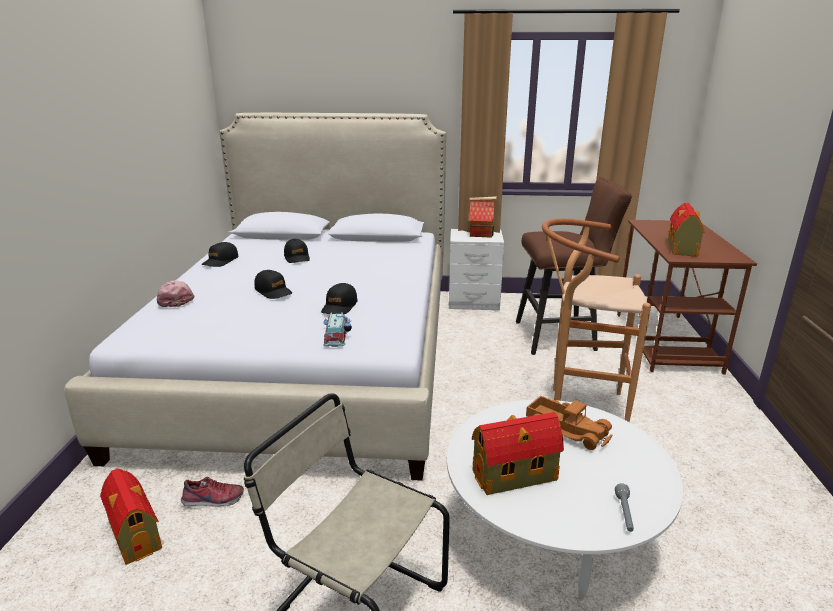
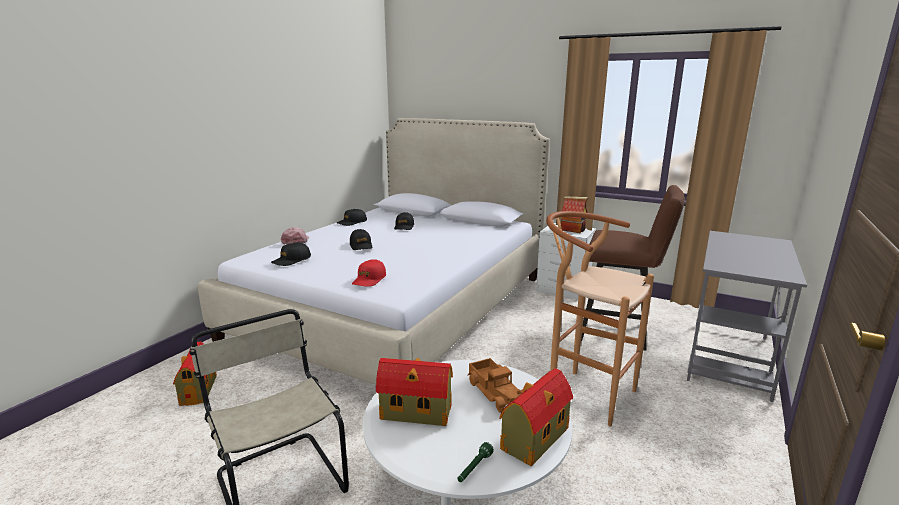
camera: 25 degrees right, 5 degrees down
shoe [181,477,244,507] -> none
black cap [321,283,358,314] -> black cap moved to [271,243,311,266]
toy car [323,312,352,347] -> red cap [352,259,386,287]
grey flashlight [615,483,634,532] -> green flashlight [458,442,494,482]
brown desk [617,220,757,375] -> grey desk [687,231,807,402]
toy house [668,203,704,257] -> toy house moved to [499,368,573,466]

